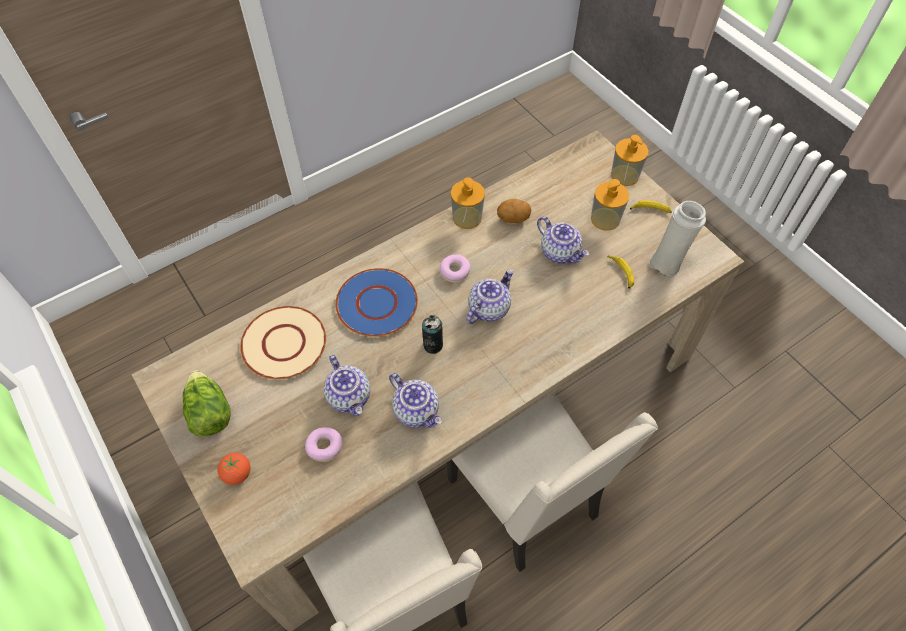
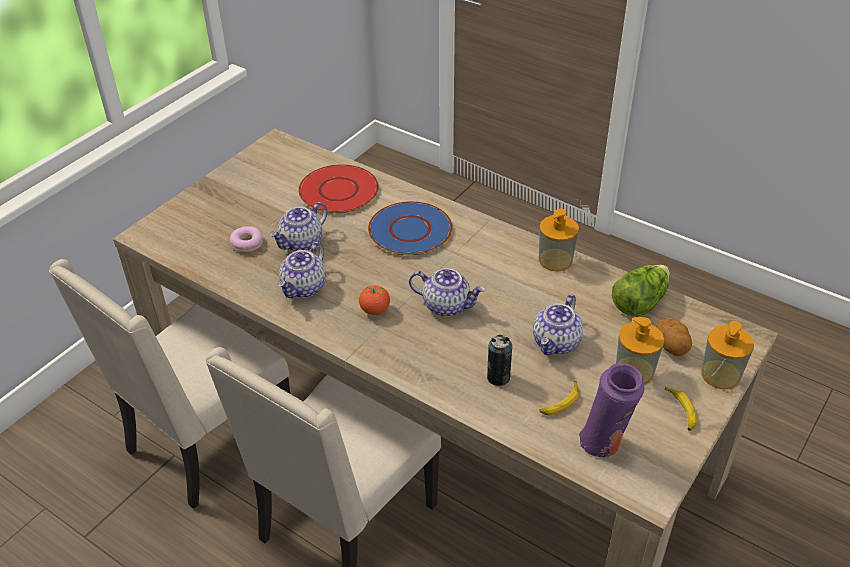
camera: 70 degrees right, 15 degrees down
lettuce [183,371,230,437] -> lettuce moved to [612,265,670,316]
tomato [217,453,251,485] -> tomato moved to [359,286,390,315]
beige plate [240,306,326,380] -> red plate [298,164,379,213]
can [422,315,443,354] -> can moved to [487,334,512,386]
donut [440,254,471,283] -> none
potato [497,199,531,223] -> potato moved to [656,318,692,356]
white vase [649,201,706,277] -> purple vase [579,363,644,457]

